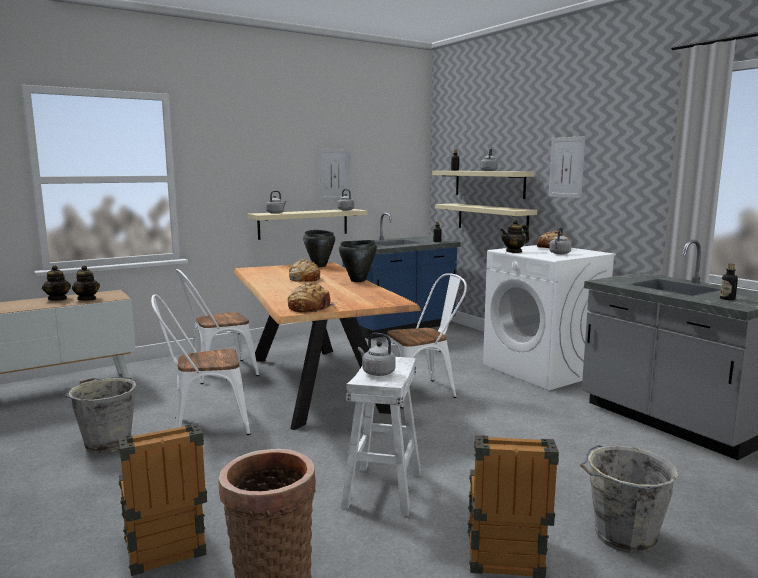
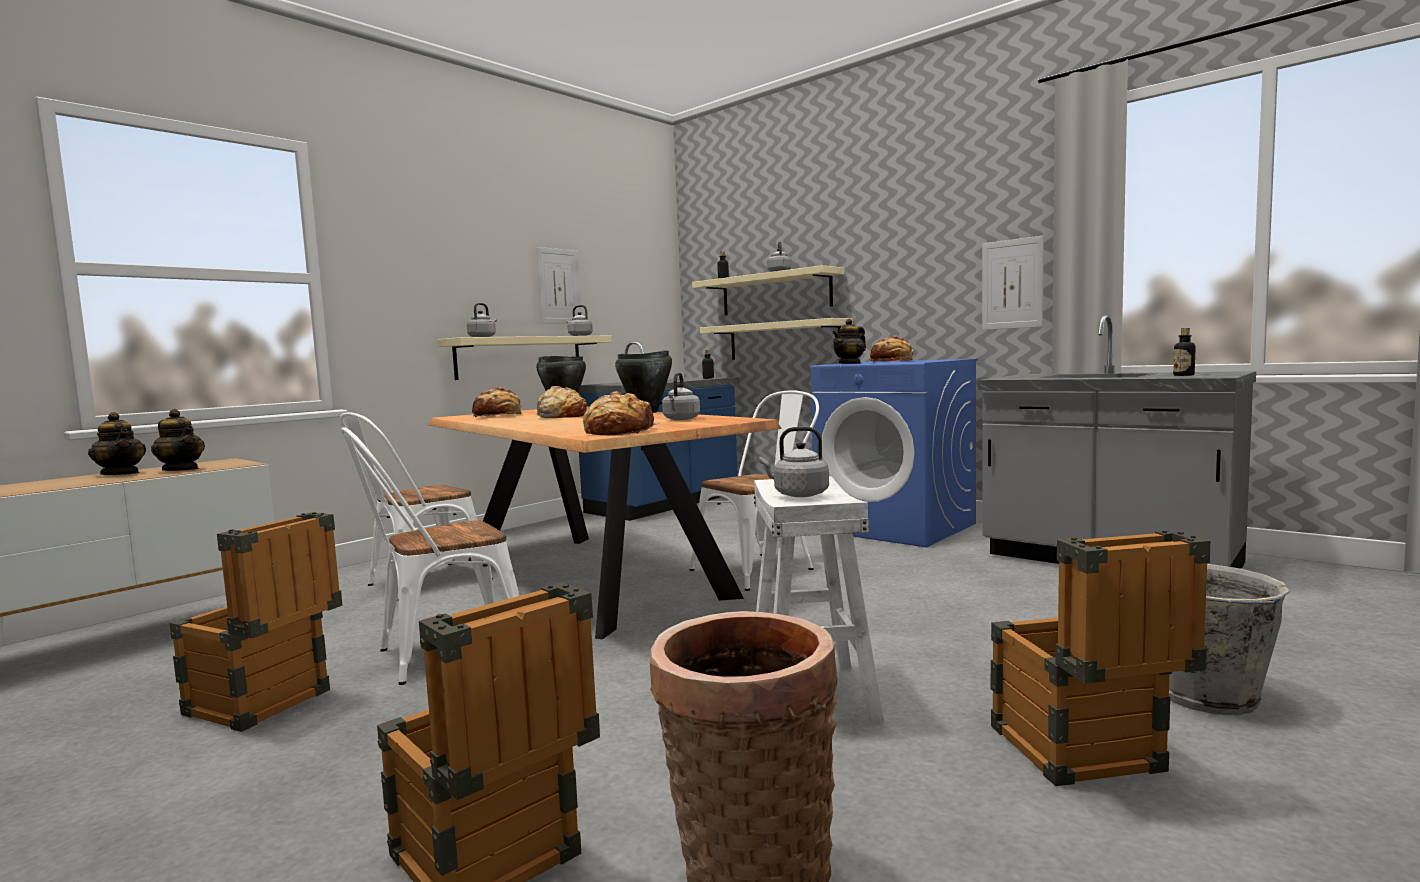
camera: 15 degrees left, 5 degrees down
grey bucket [65,377,136,454] -> crate [169,512,342,732]
white washing machine [483,245,616,391] -> blue washing machine [810,359,978,548]
picture [548,136,585,198] -> picture moved to [982,236,1044,330]
grey kettle [549,227,572,254] -> grey kettle moved to [662,373,700,420]
none -> bread [472,387,521,417]

